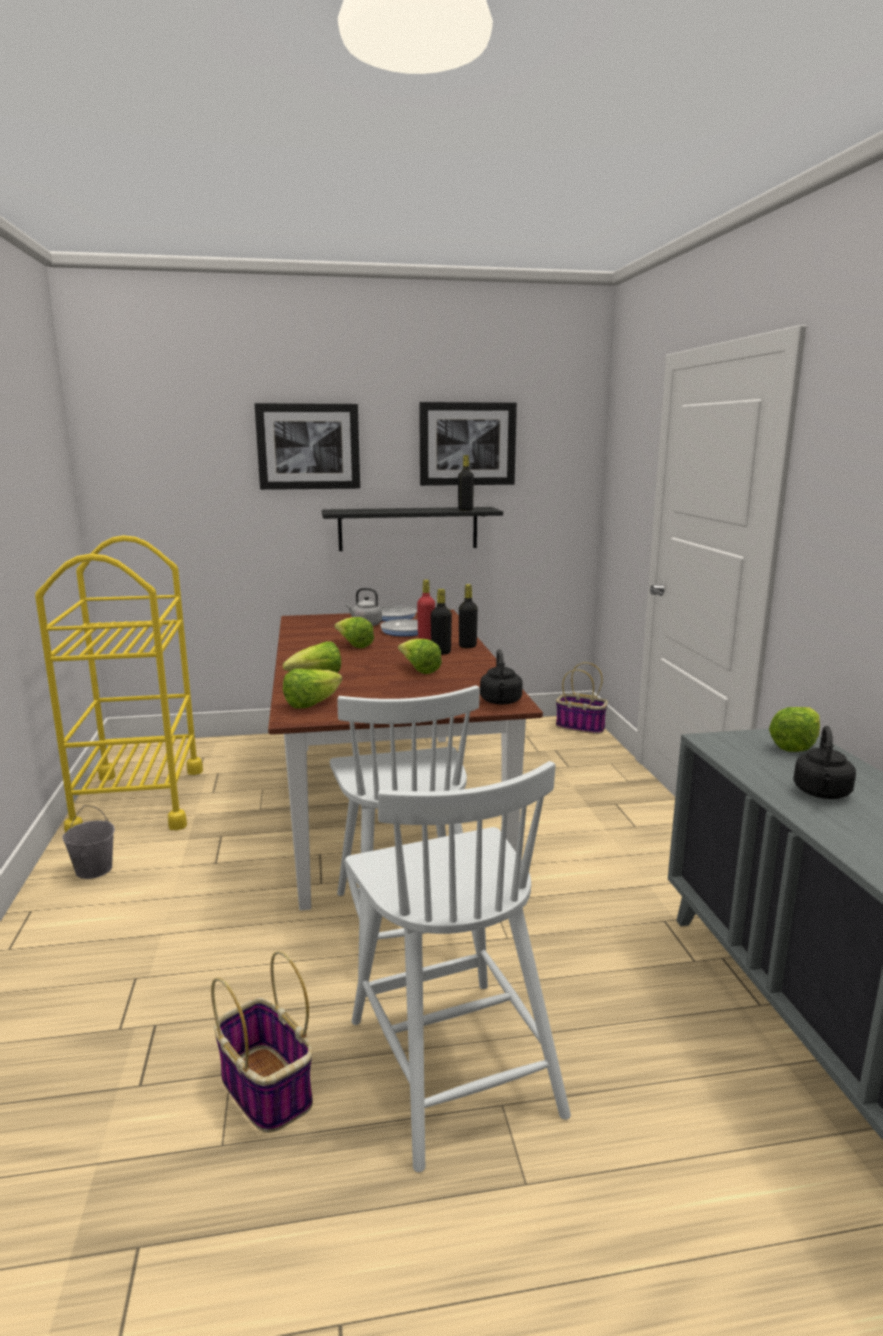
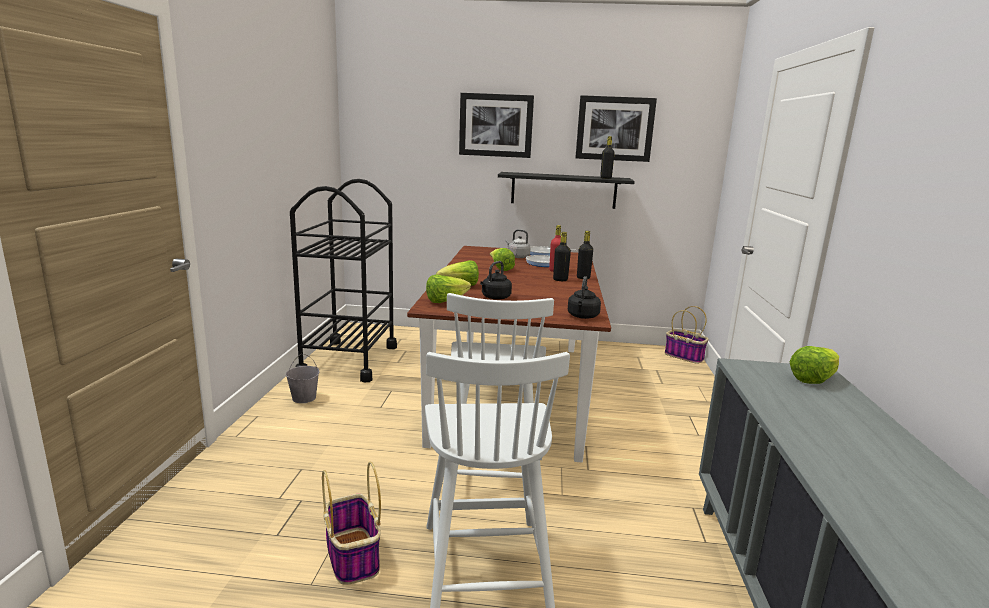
camera: 15 degrees right, 0 degrees up
yellow cart [35,535,203,832] -> black cart [290,179,397,382]
lettuce [398,639,442,674] -> none
black kettle [793,726,856,799] -> black kettle moved to [480,261,512,300]

